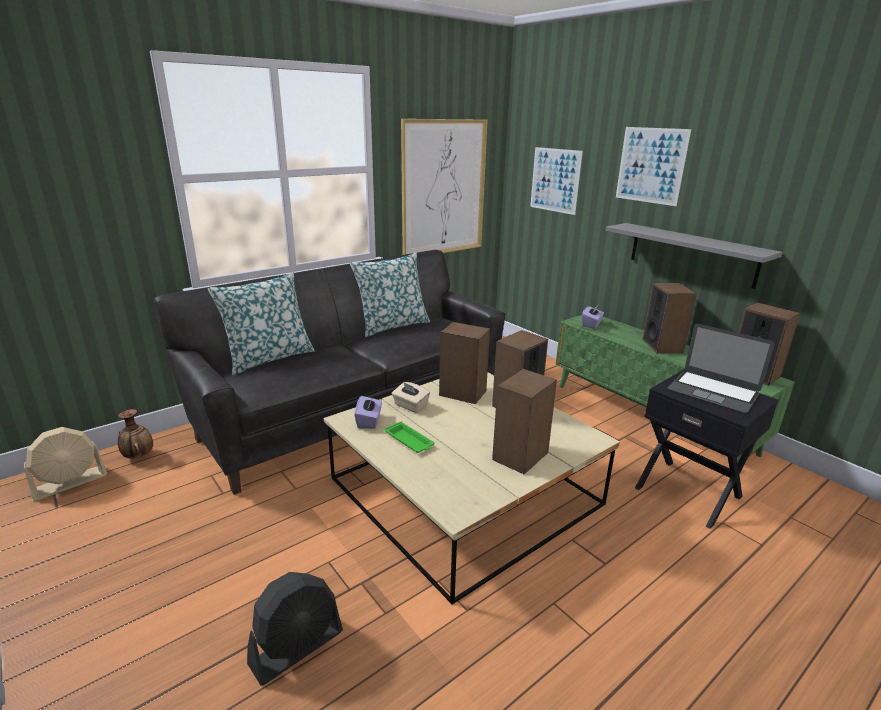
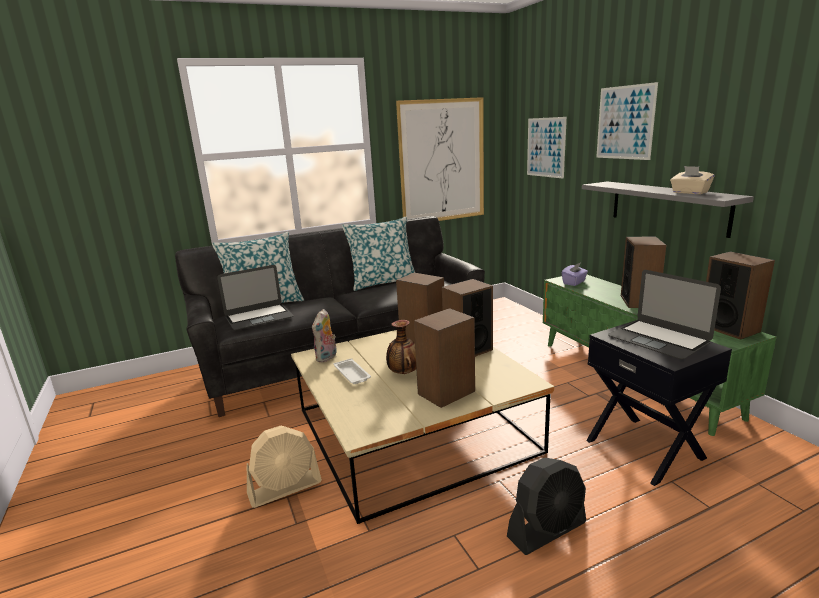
camera: 15 degrees right, 5 degrees down
beige fan [24,427,107,501] -> beige fan moved to [247,426,322,508]
vase [118,409,153,459] -> vase moved to [386,320,416,374]
black fan [247,572,343,685] -> black fan moved to [507,458,586,555]
purple tissue box [355,396,382,429] -> plush toy [312,309,337,363]
green tray [384,422,434,453] -> white tray [334,358,371,384]
beige tissue box [392,382,430,413] -> beige tissue box moved to [670,166,714,194]
none -> laptop [217,265,294,330]

